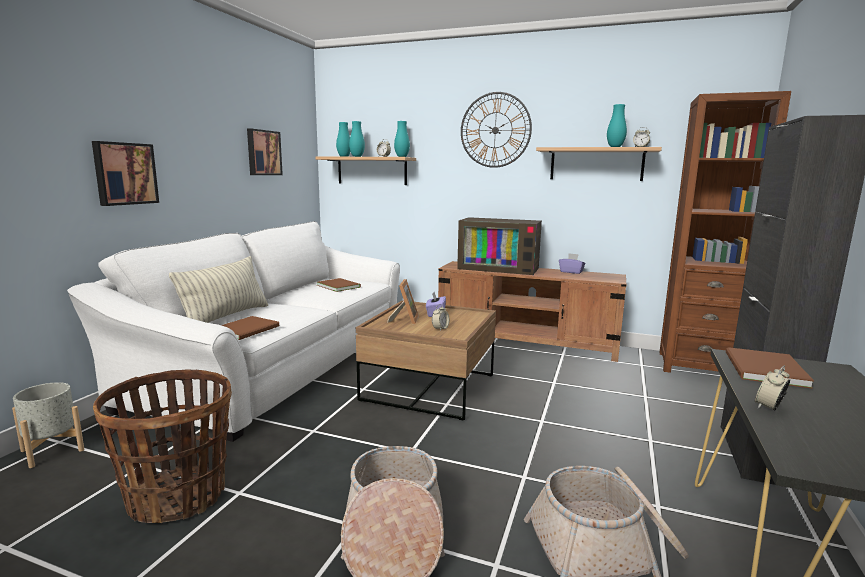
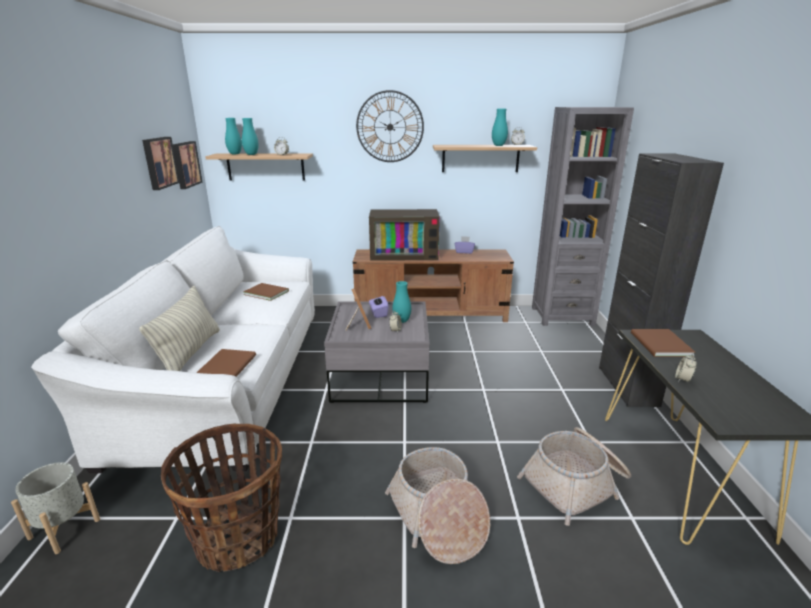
camera: 20 degrees left, 10 degrees up
picture [92,141,159,206] -> picture moved to [173,141,203,189]
brown coffee table [356,300,496,421] -> grey coffee table [324,302,429,403]
turquoise vase [394,121,410,157] -> turquoise vase moved to [392,281,411,323]
brown bookcase [659,91,791,373] -> grey bookcase [532,107,634,326]

